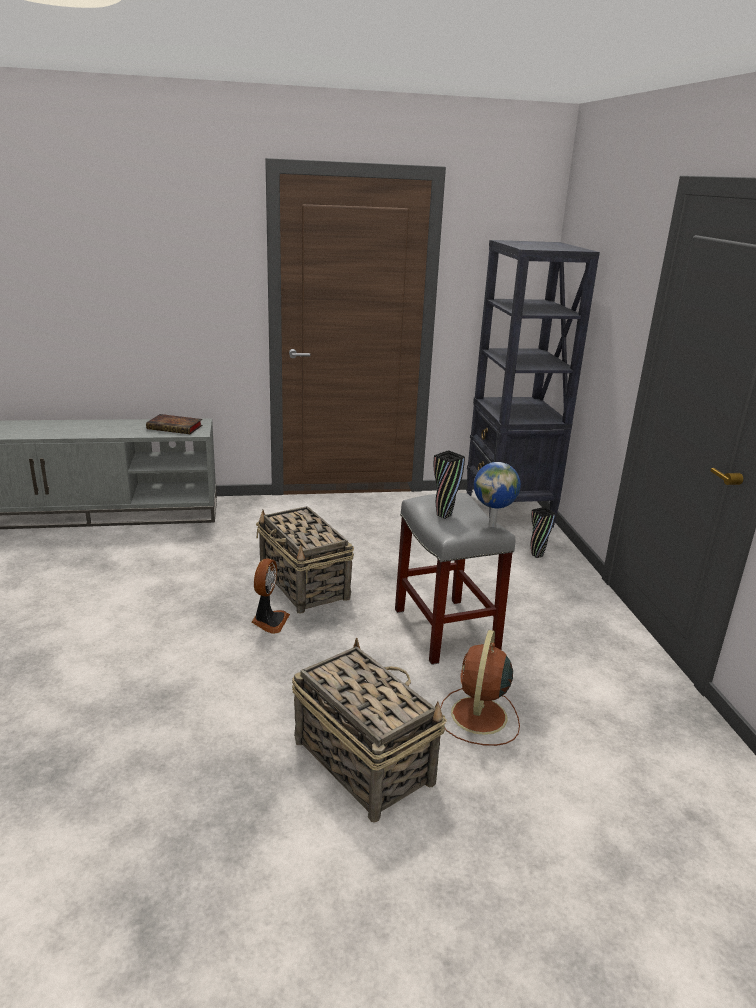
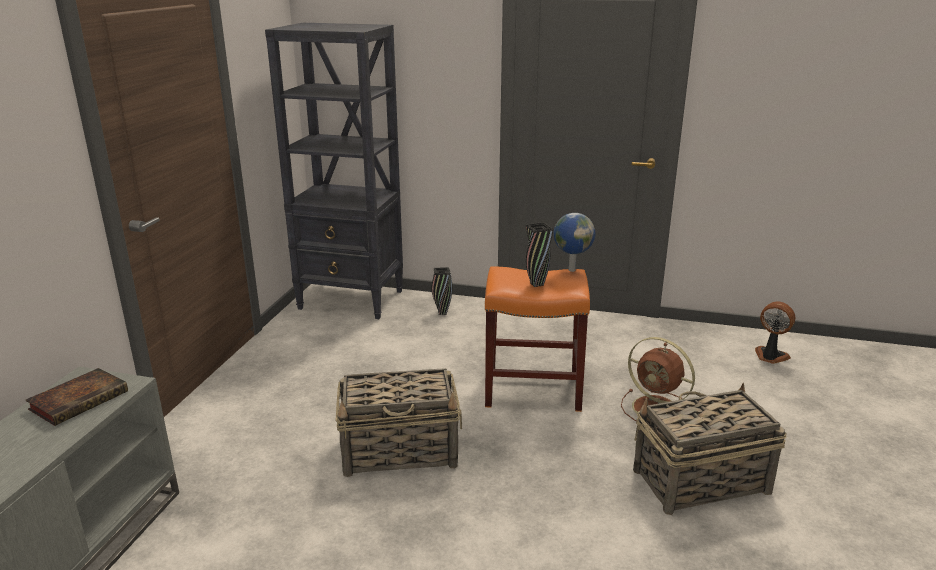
camera: 65 degrees left, 0 degrees up
fan [251,559,290,634] -> fan moved to [755,302,796,364]
grey stool [395,493,515,665] -> orange stool [485,266,590,412]

